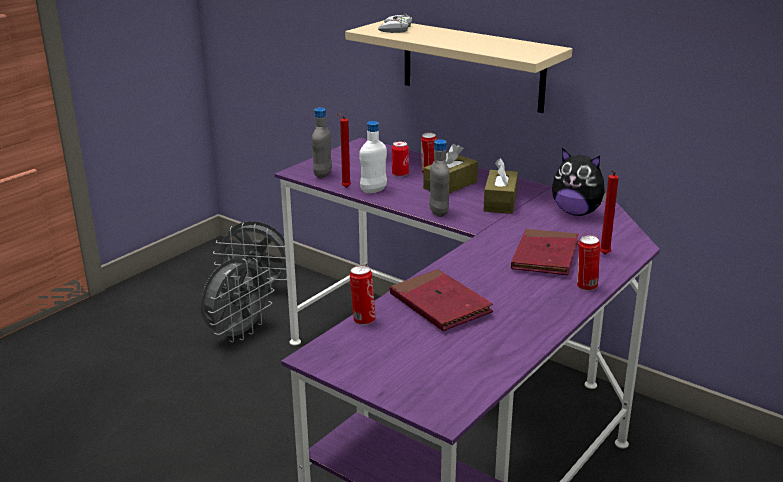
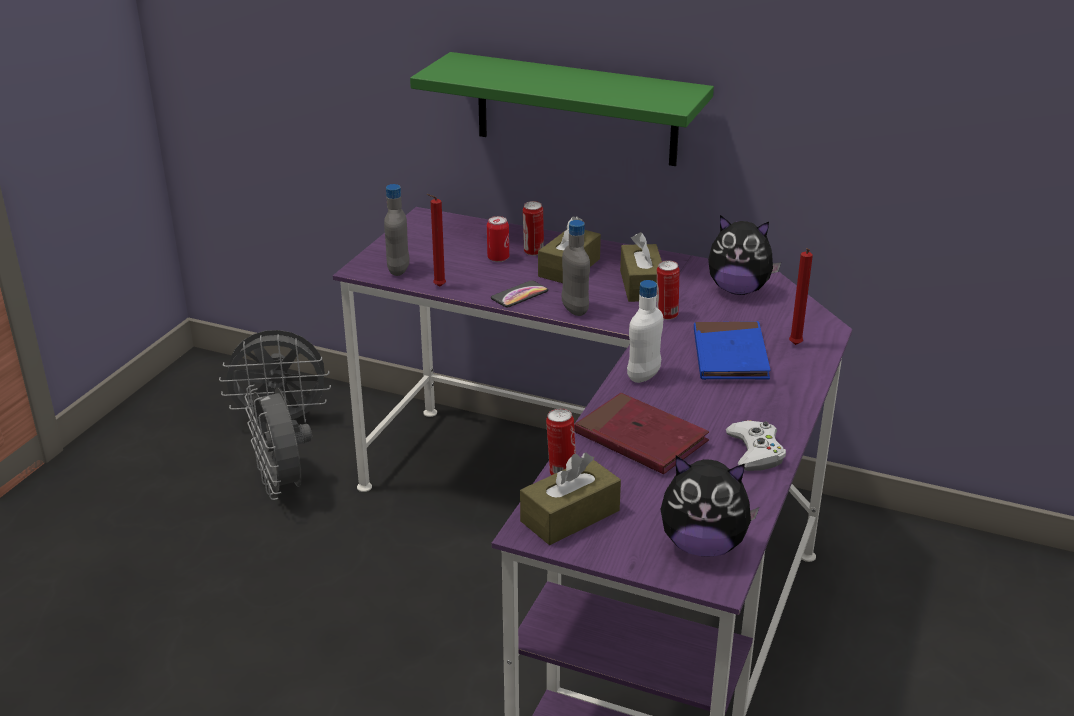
camera: 15 degrees left, 5 degrees up
grey fan [201,258,274,342] -> grey fan turned 135 degrees clockwise [245,385,312,500]
beige shelf [345,20,572,113] -> green shelf [410,52,714,166]
white bottle [360,121,387,193] -> white bottle moved to [627,280,663,383]
white game controller [378,14,412,33] -> white game controller moved to [726,420,786,471]
red book [511,229,579,275] -> blue book [694,321,770,380]
can [577,235,600,291] -> can moved to [657,260,679,320]
none -> phone [491,281,548,307]
none -> brown tissue box [520,453,621,545]
none -> plush toy [660,456,759,557]

